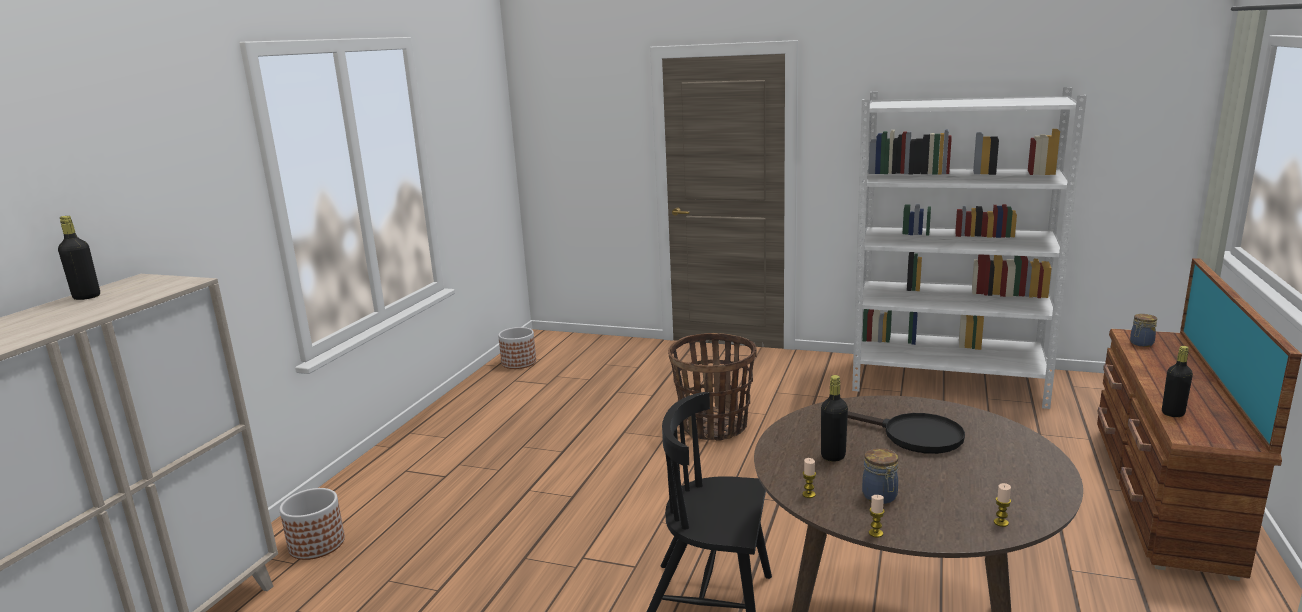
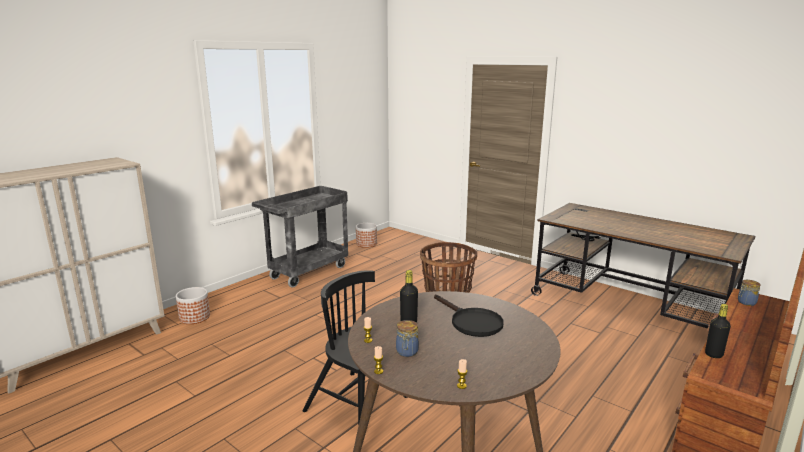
camera: 20 degrees right, 0 degrees up
black bottle [58,216,100,300] -> none
white bookcase [852,87,1087,409] -> brown desk [531,203,755,329]
none -> grey cart [252,186,348,288]

